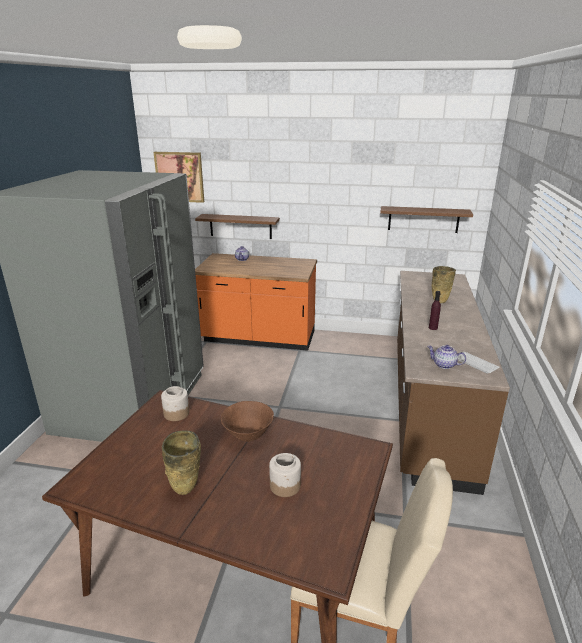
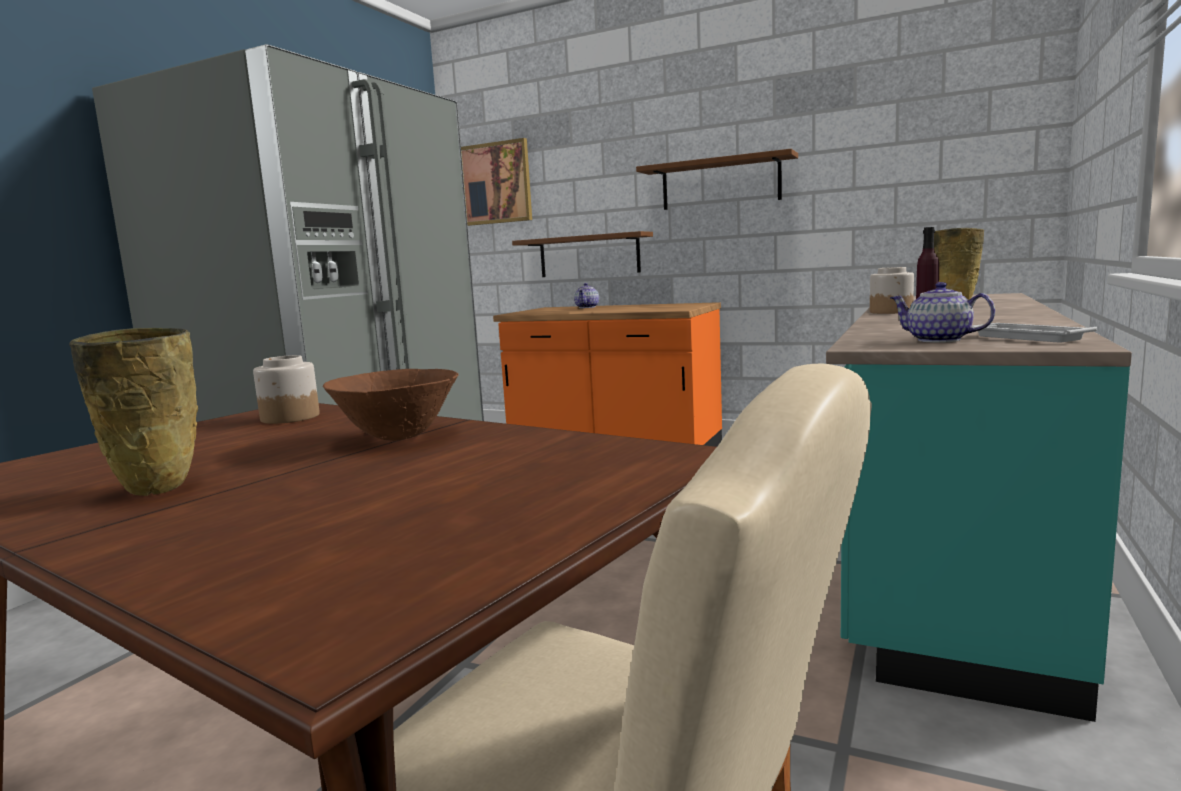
camera: 15 degrees right, 15 degrees down
jar [269,453,301,497] -> jar moved to [870,267,914,314]
brown shelf [380,206,473,233] -> brown shelf moved to [636,149,798,210]
brown counter [397,271,510,495] -> turquoise counter [826,293,1132,722]

